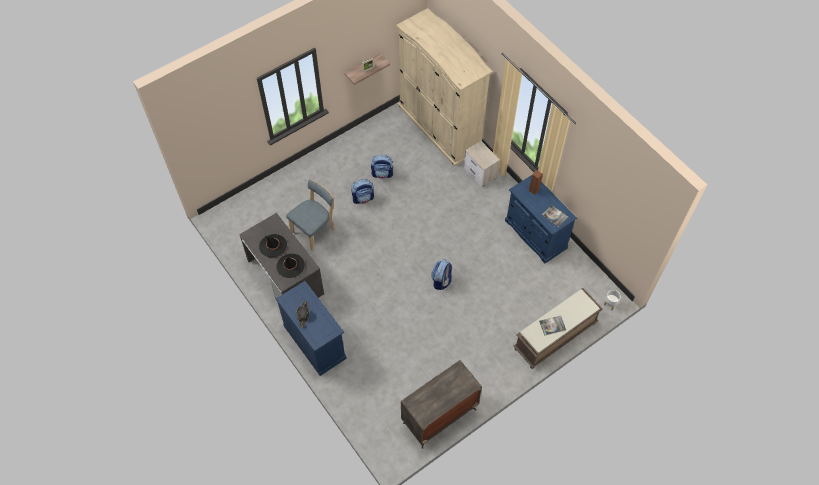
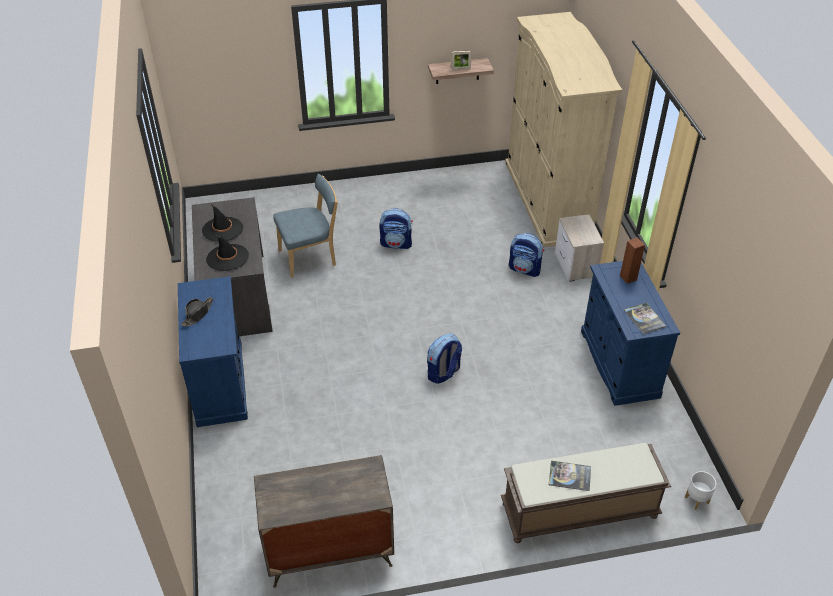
camera: 25 degrees right, 15 degrees down
backpack [371,155,393,179] -> backpack moved to [509,233,544,277]

